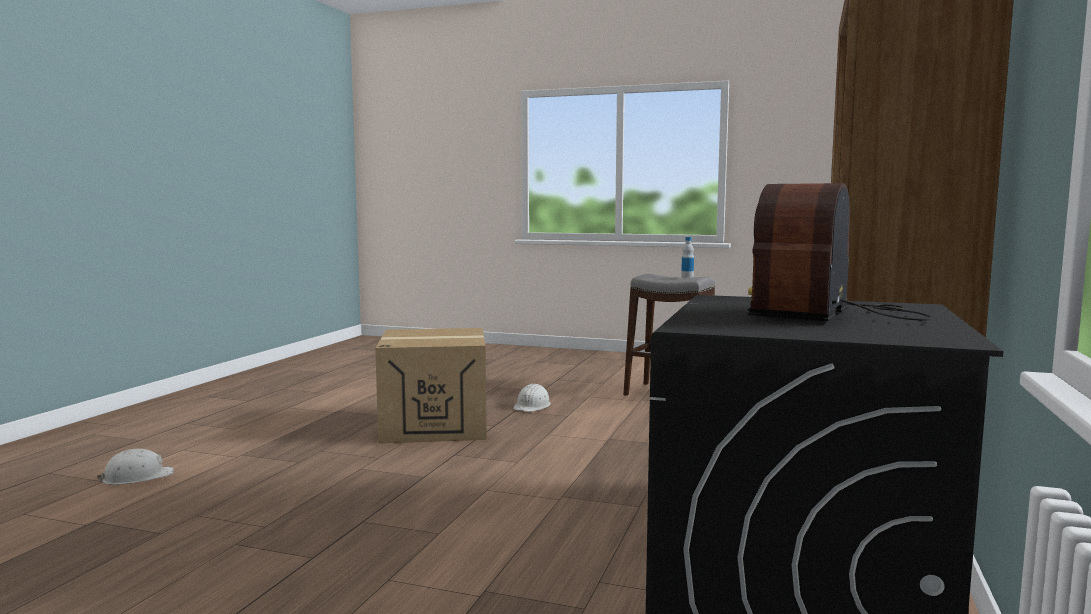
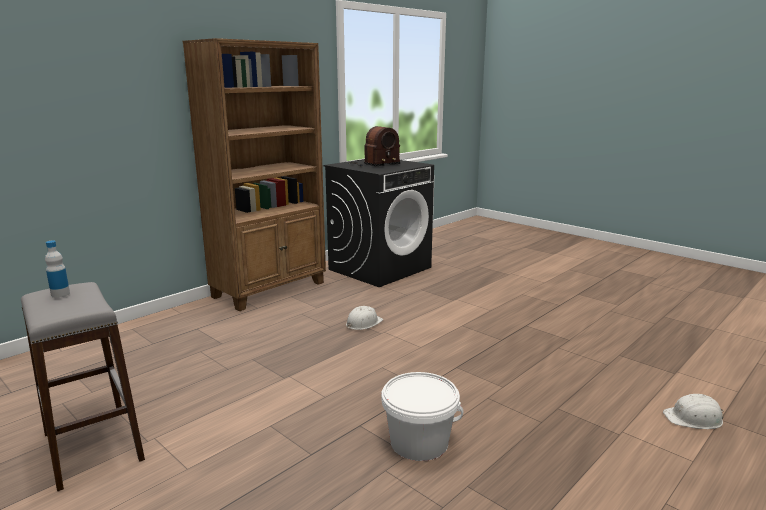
camera: 155 degrees left, 10 degrees up
cardboard box [375,328,487,444] -> white bucket [381,372,463,461]
white hard hat [513,384,551,412] -> white hard hat moved to [346,306,383,330]

